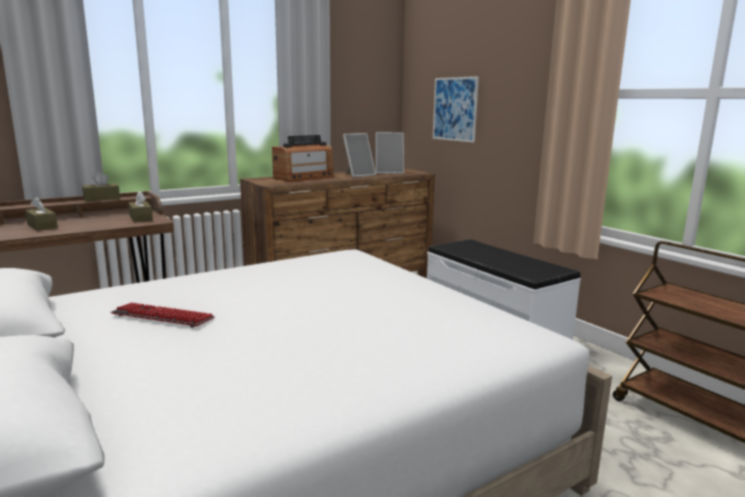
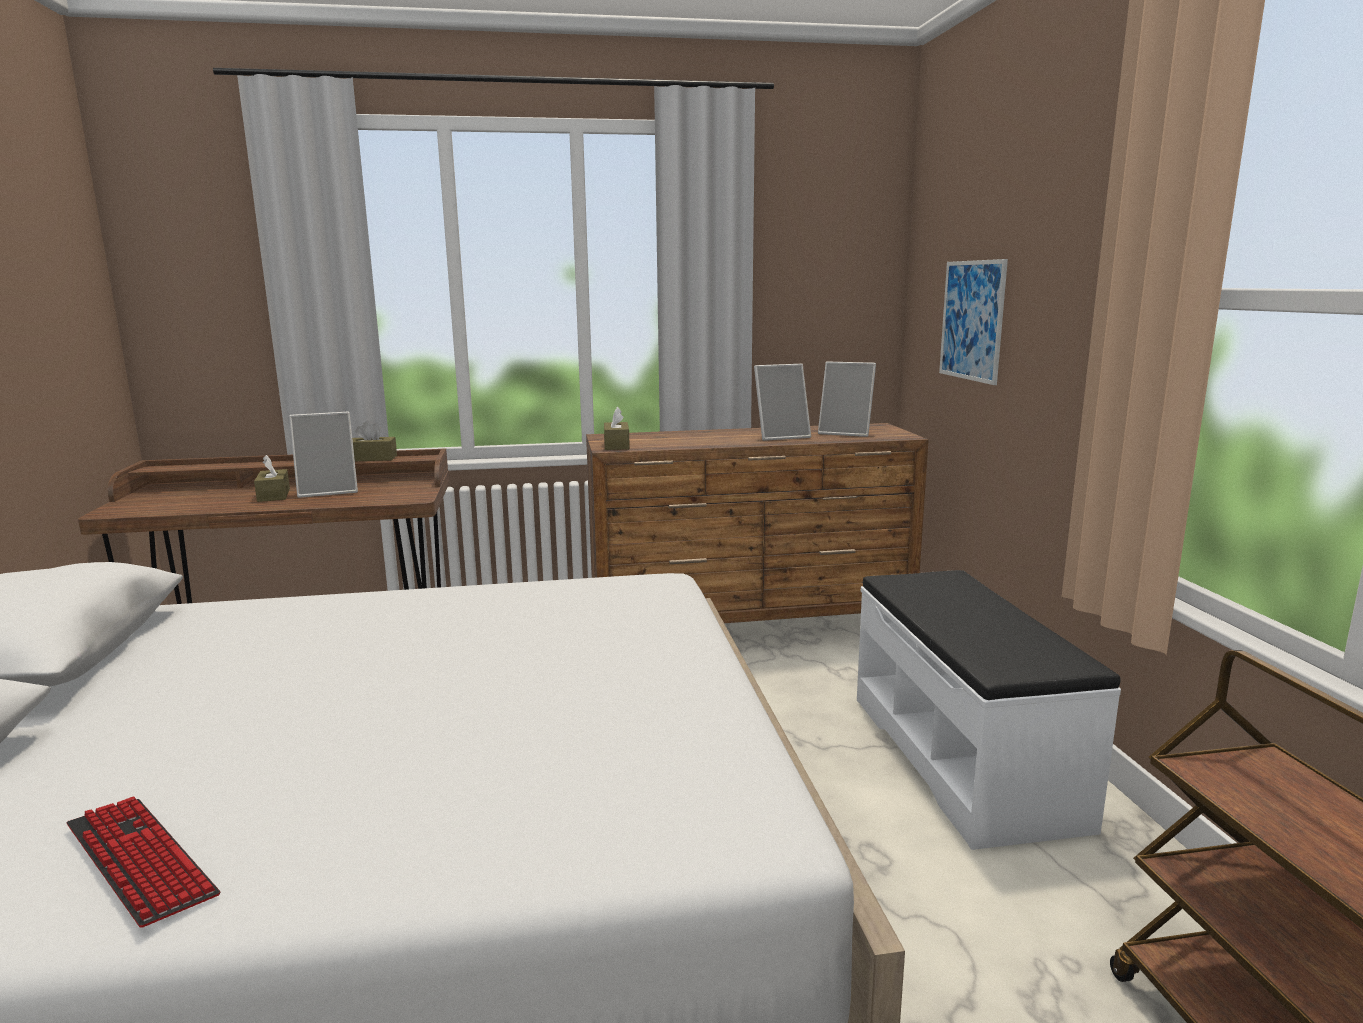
camera: 25 degrees right, 0 degrees up
keyboard [111,303,215,328] -> keyboard moved to [66,796,221,928]
brown tissue box [128,191,153,222] -> brown tissue box moved to [604,407,630,450]
radio [272,135,334,182] -> none
none -> picture frame [289,412,358,498]

